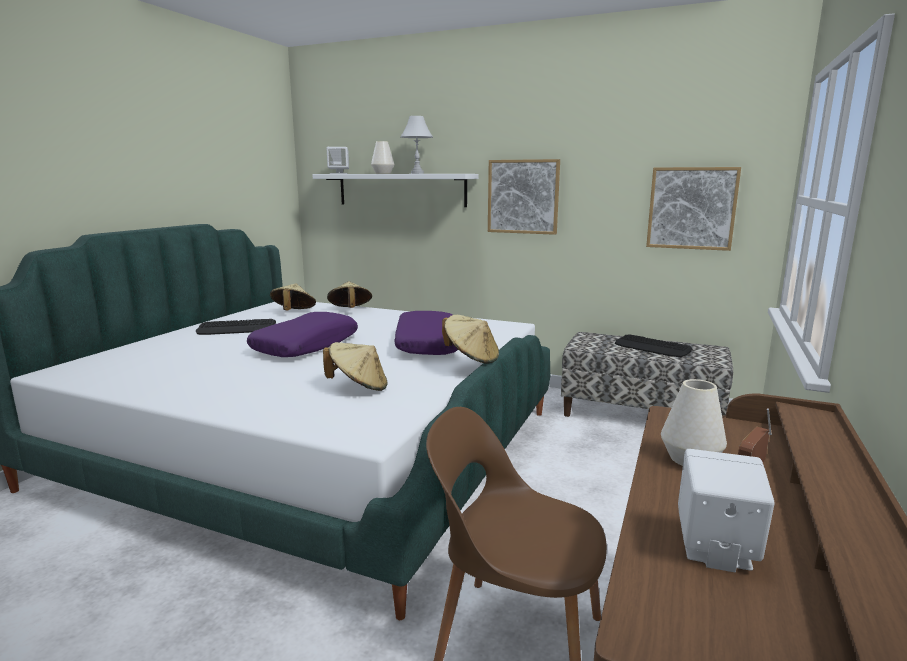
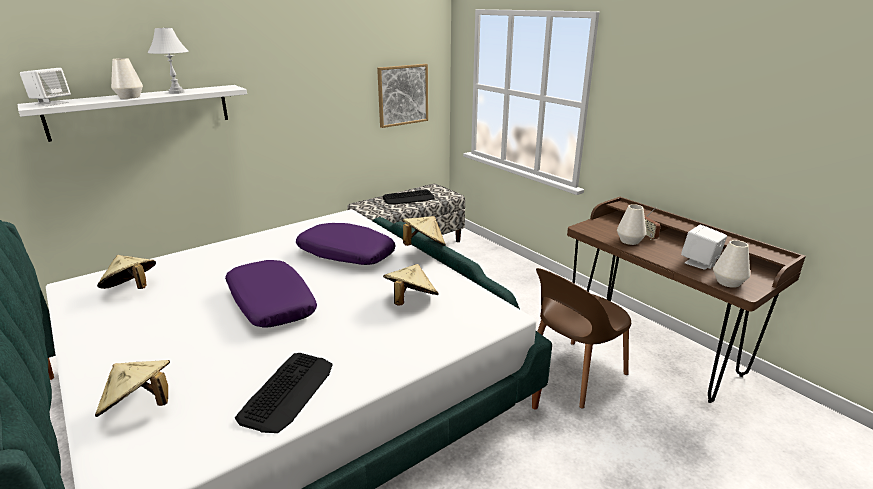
camera: 60 degrees left, 10 degrees up
keyboard [196,319,276,335] -> keyboard moved to [235,353,333,433]
beige hat [327,281,372,308] -> beige hat moved to [95,360,170,417]
picture [488,159,560,235] -> none
none -> white vase [713,240,750,288]

